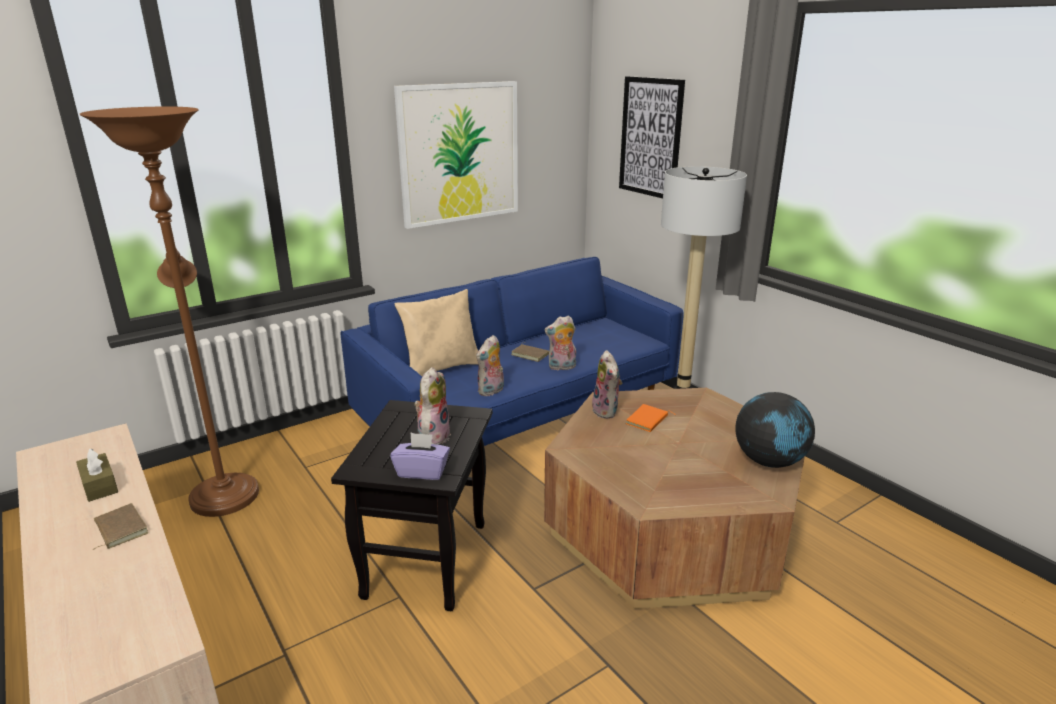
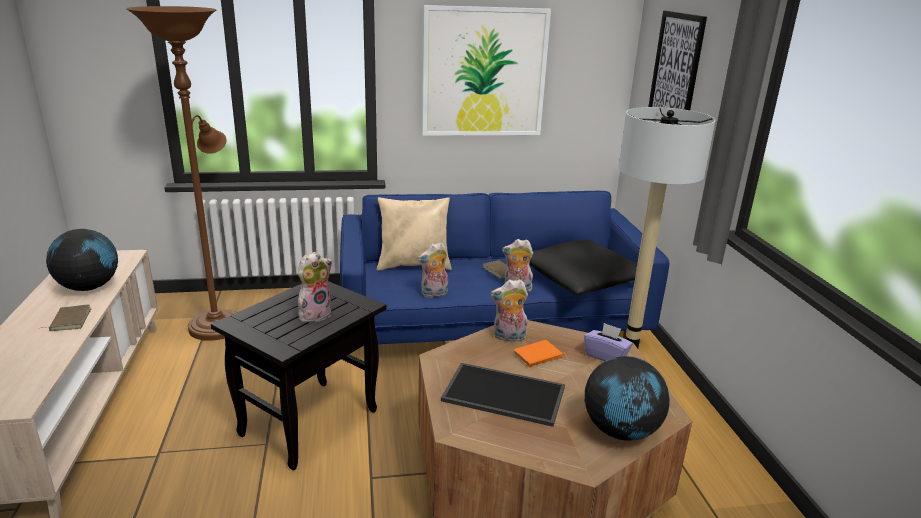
camera: 25 degrees right, 0 degrees up
brown tissue box [76,449,118,502] -> globe [46,229,118,291]
purple tissue box [390,433,450,480] -> purple tissue box moved to [584,323,633,361]
plush toy [592,350,622,419] -> plush toy turned 75 degrees clockwise [491,279,528,342]
none -> tray [441,363,565,427]
none -> black pillow [529,239,637,295]

